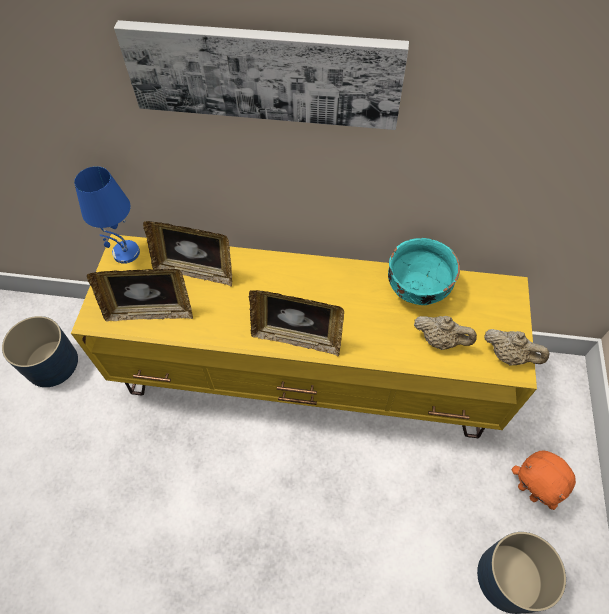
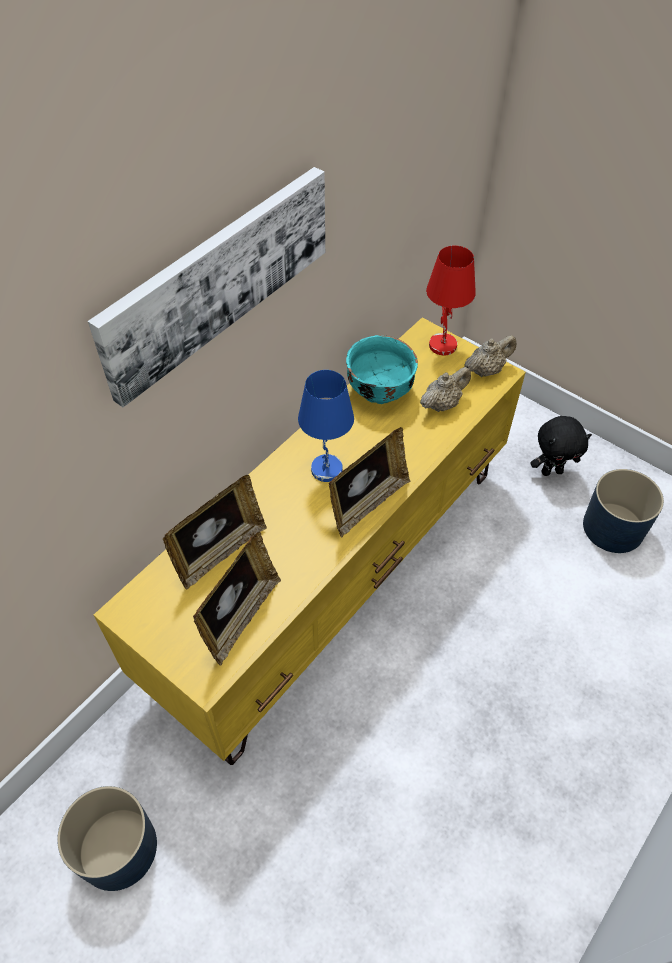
camera: 60 degrees left, 5 degrees down
blue table lamp [74,166,140,264] -> blue table lamp moved to [298,370,354,482]
orange plush toy [511,450,576,510] -> black plush toy [530,416,592,476]
none -> red table lamp [426,245,476,355]

